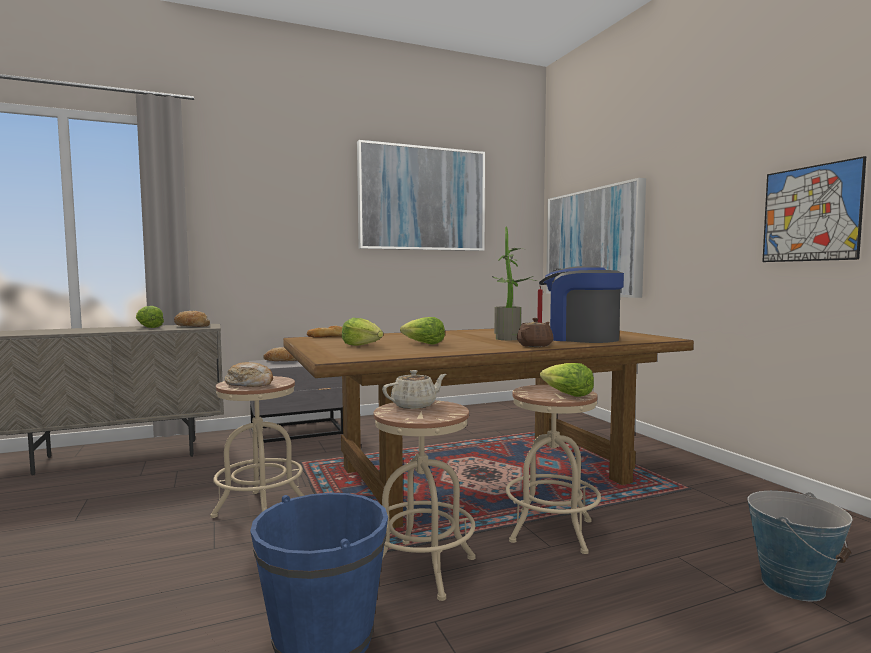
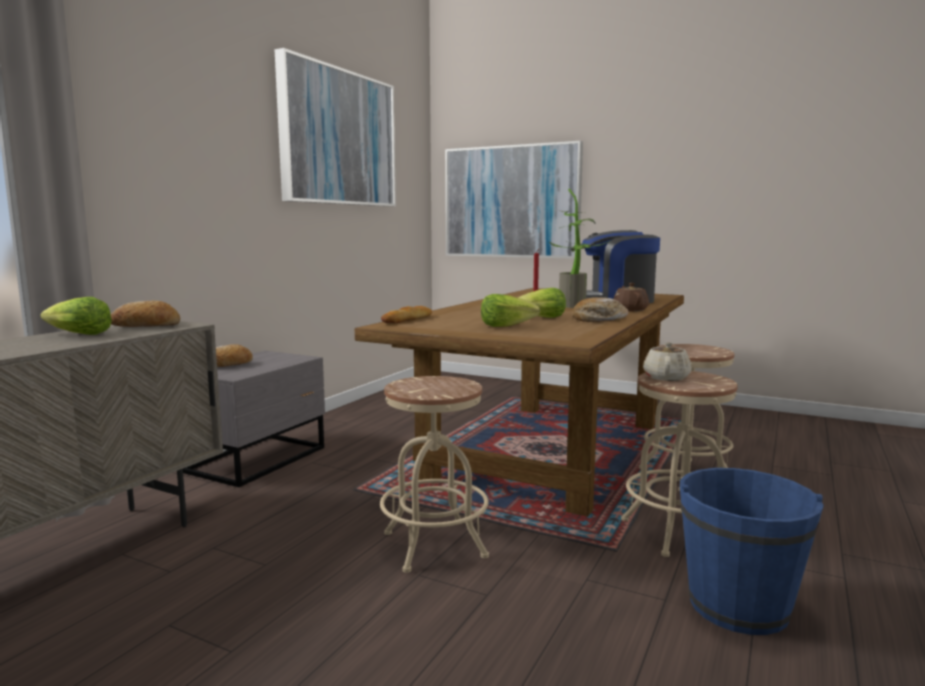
camera: 40 degrees left, 5 degrees up
bread [225,362,273,387] -> bread moved to [572,297,629,322]
lettuce [540,363,594,397] -> none
bucket [747,491,853,601] -> none
picture [762,156,866,262] -> none

